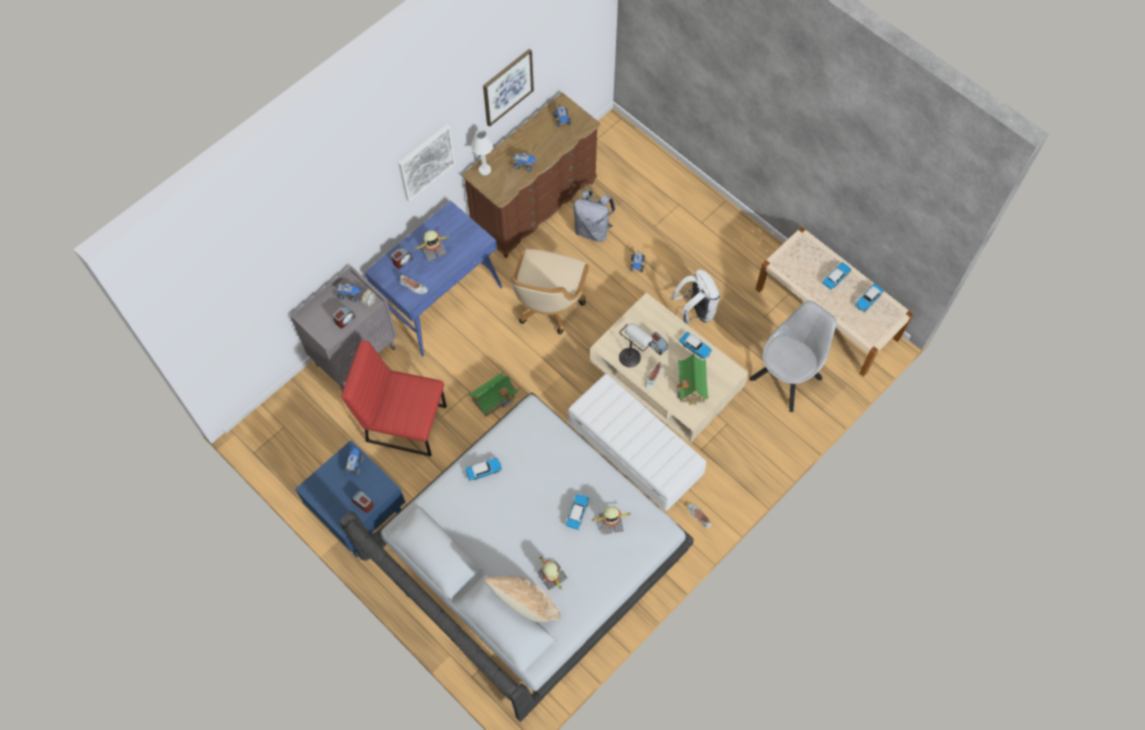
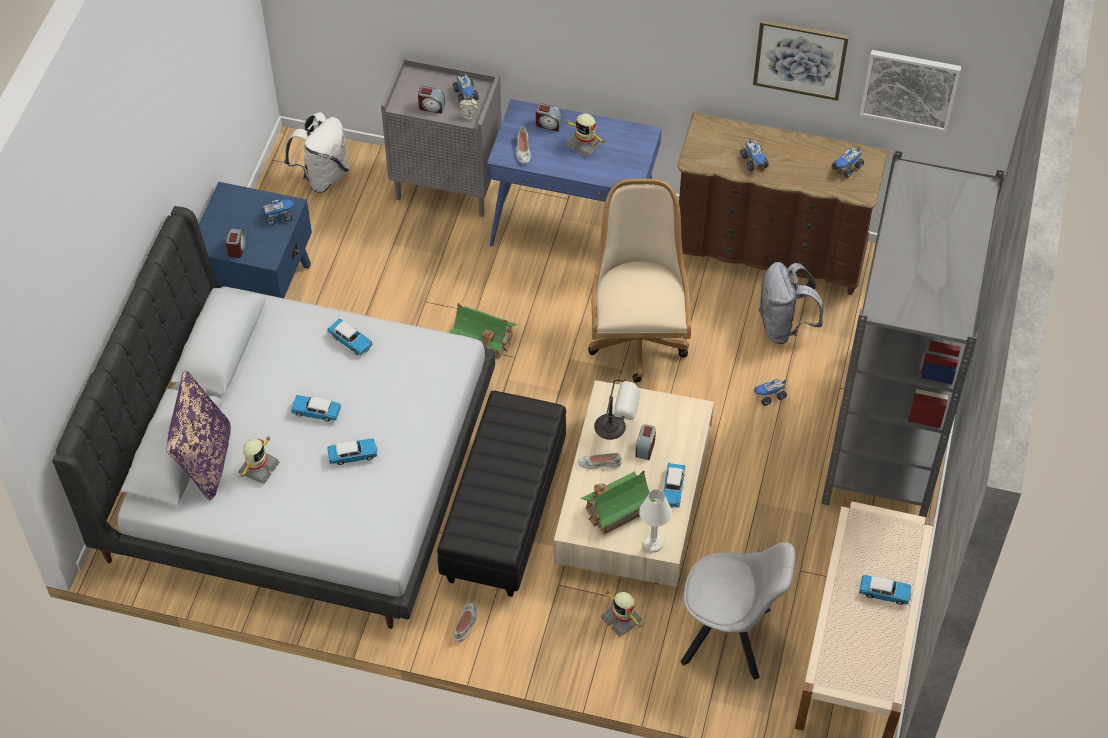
camera: 60 degrees right, 10 degrees down
red chair [341,340,446,457] -> none
picture [398,124,456,202] -> picture moved to [860,50,961,132]
white table lamp [471,130,493,175] -> white table lamp moved to [639,489,672,553]
beige pillow [484,575,561,622] -> purple pillow [166,370,231,501]
beige office chair [511,249,589,334] -> beige office chair turned 105 degrees clockwise [588,179,691,382]
white ottoman [568,374,706,511] -> black ottoman [437,391,566,597]
toy robot [591,506,631,535] -> toy robot moved to [601,590,642,637]
white backpack [671,270,721,324] -> white backpack moved to [284,112,349,193]
toy car [855,283,884,313] -> toy car moved to [291,395,341,422]
none -> grey bookcase [821,150,1006,517]

